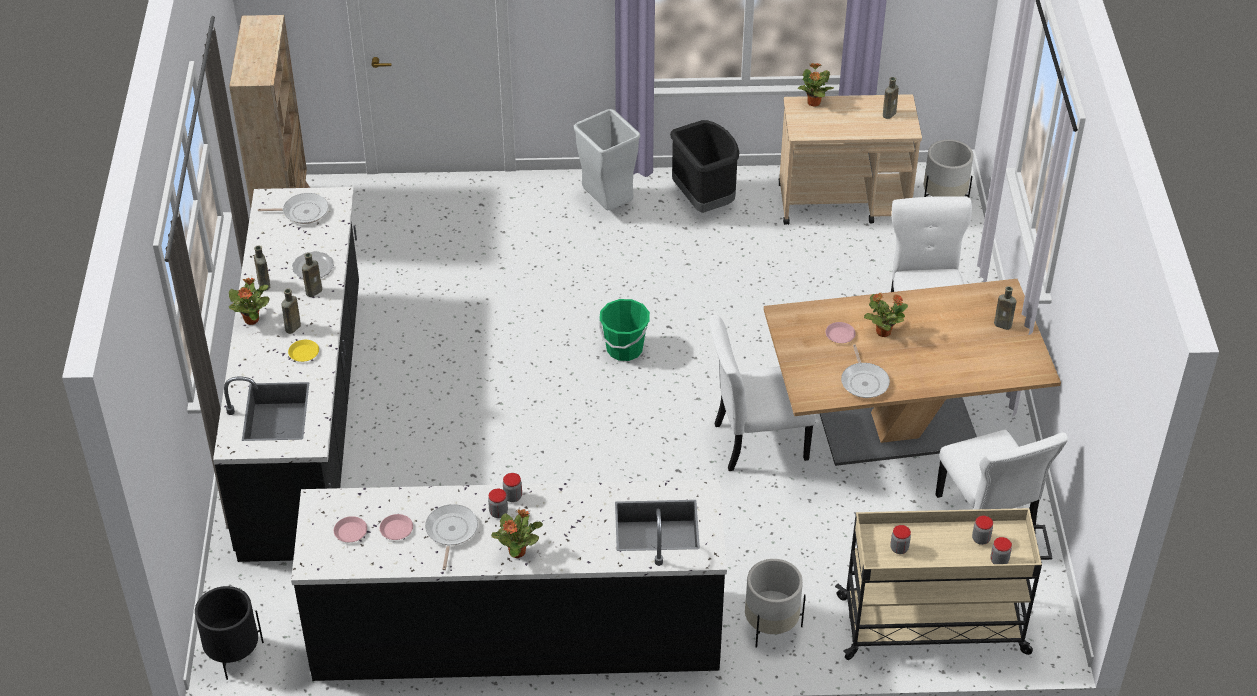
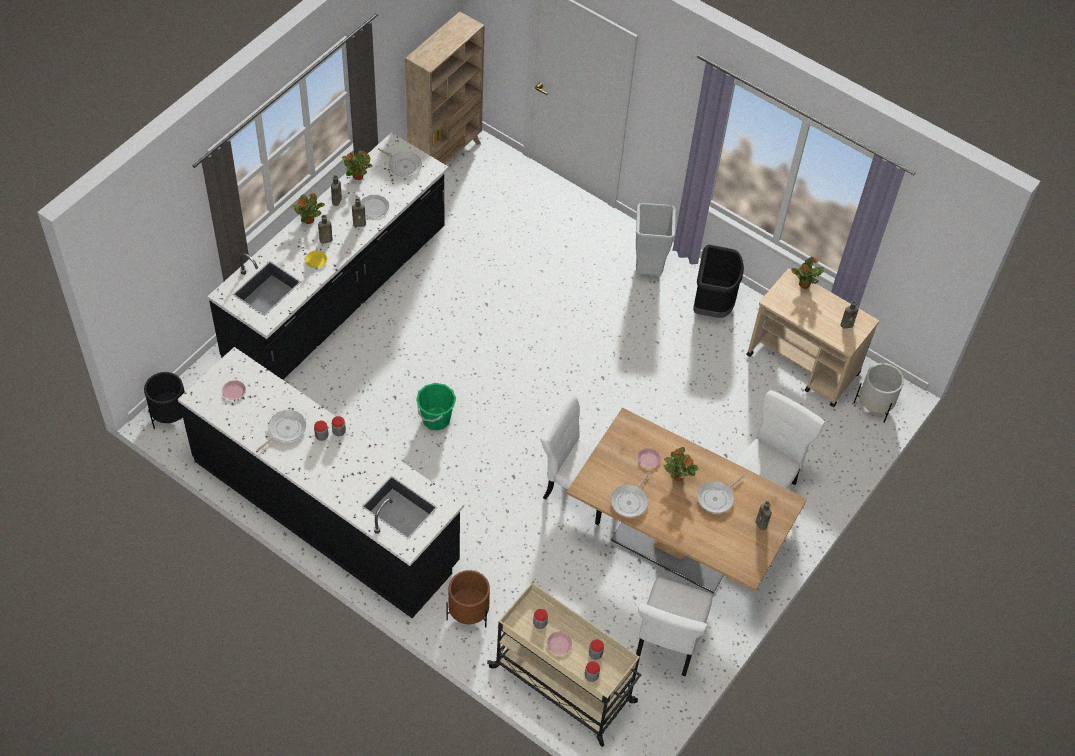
camera: 35 degrees right, 10 degrees up
pink plate [380,514,413,540] -> pink plate moved to [547,631,572,654]
potted plant [491,509,543,558] -> potted plant moved to [342,151,373,180]
green bucket [599,299,650,361] -> green bucket moved to [416,383,456,430]
white planter [745,559,806,648] -> brown planter [446,570,490,628]
none -> frying pan [697,475,744,513]

